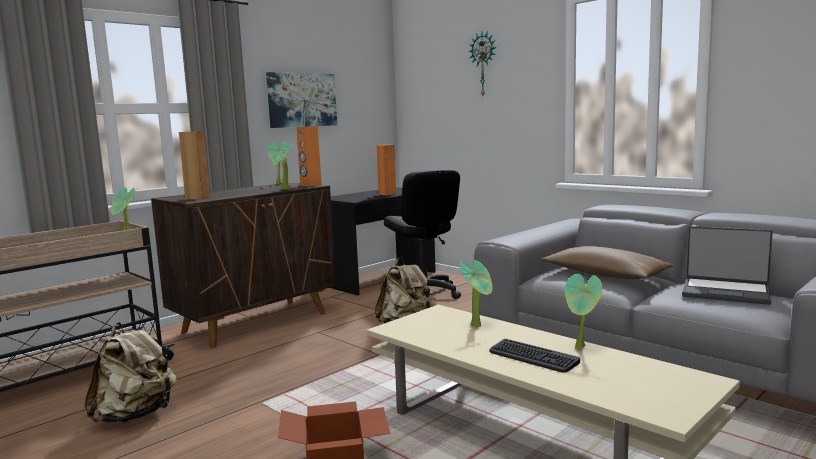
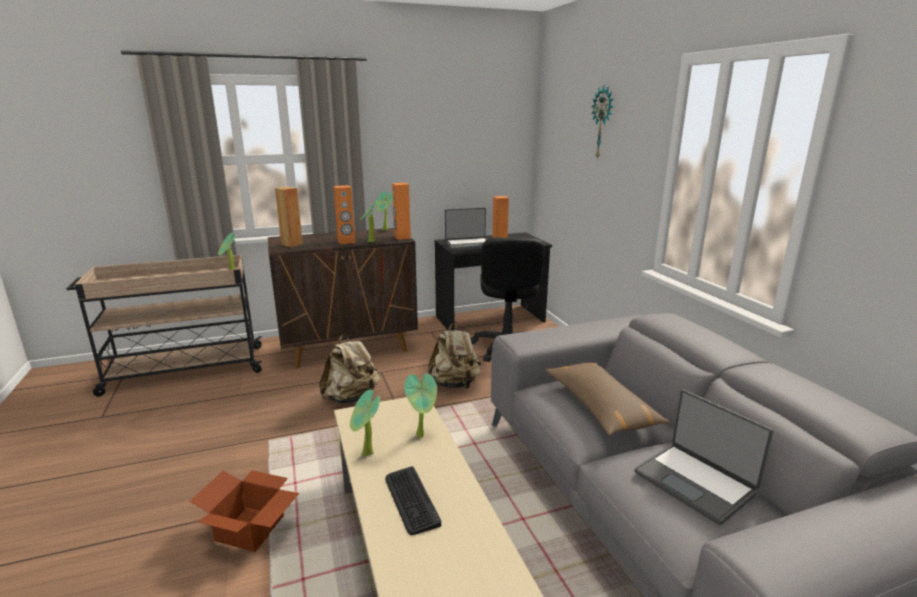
camera: 25 degrees right, 10 degrees up
beige backpack [84,322,177,423] -> beige backpack moved to [319,334,380,404]
picture [266,72,337,128] -> none
potted plant [565,274,603,350] -> potted plant moved to [350,390,380,456]
none -> orange speaker [333,185,355,244]
none -> laptop [445,208,487,251]

